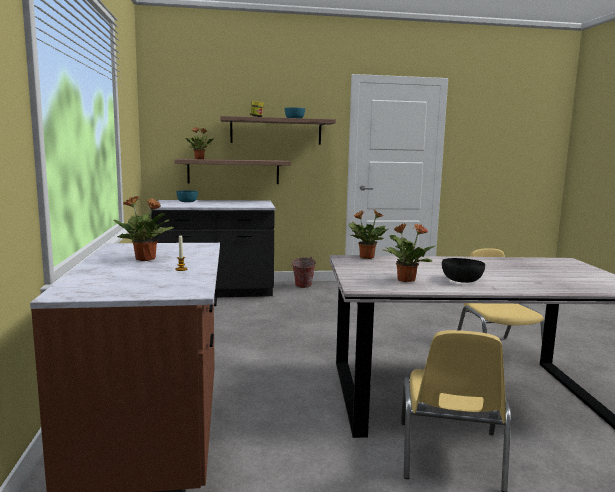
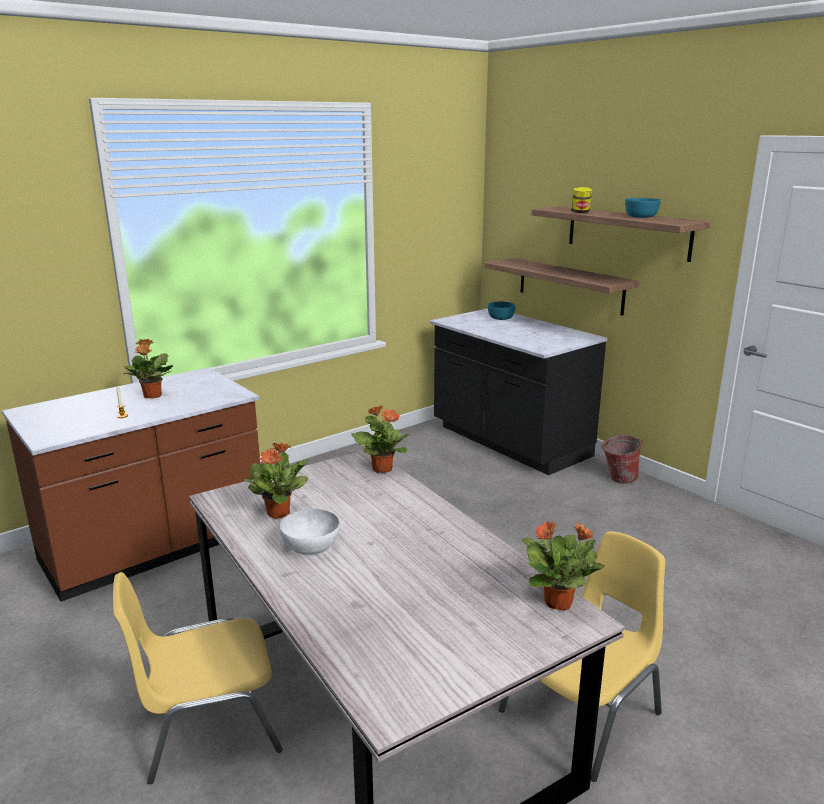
camera: 60 degrees right, 10 degrees up
potted plant [185,127,214,159] -> potted plant moved to [522,521,605,610]
black bowl [442,258,485,283] -> white bowl [280,509,340,555]

